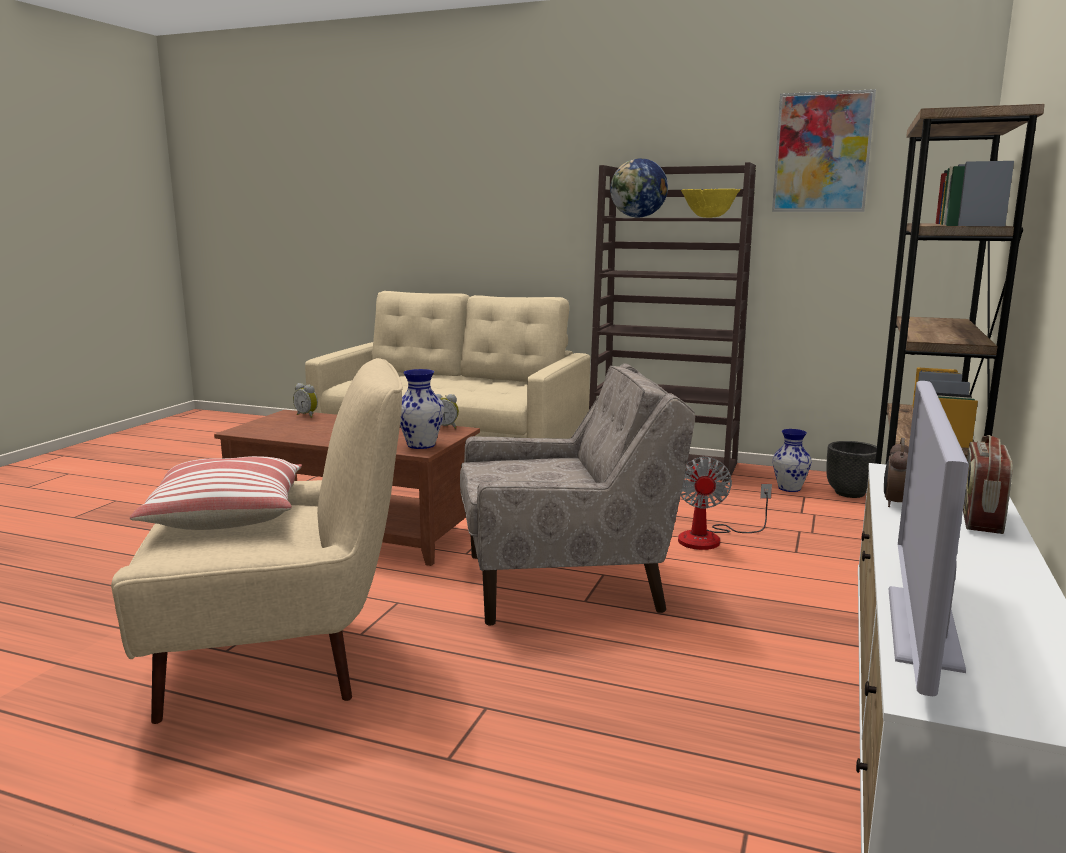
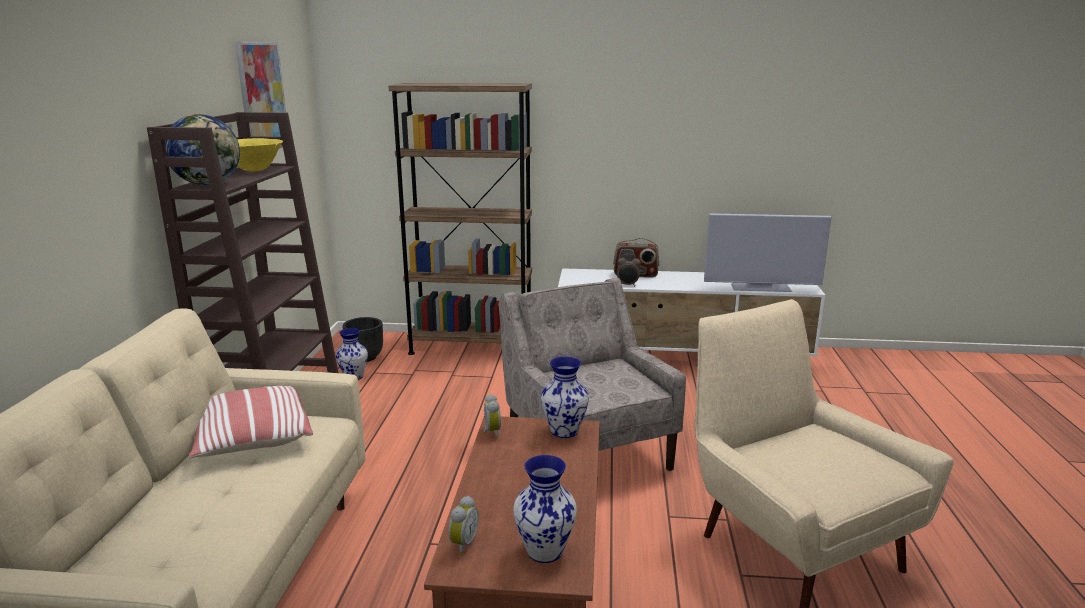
camera: 105 degrees left, 5 degrees up
pillow [130,456,302,530] -> pillow moved to [189,386,313,458]
fan [678,457,772,550] -> none
none -> vase [513,455,577,563]

